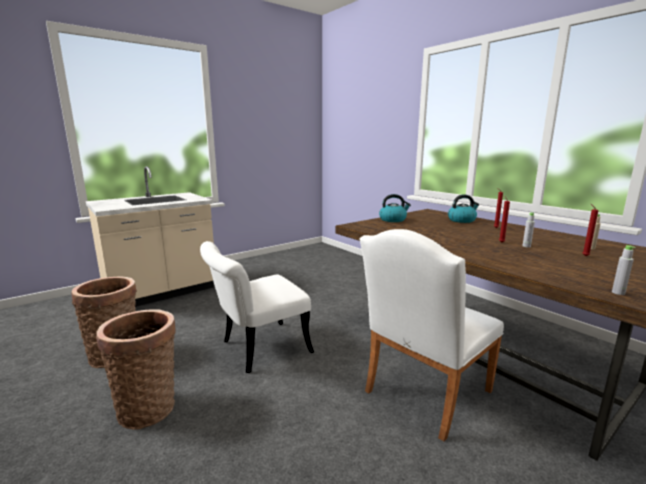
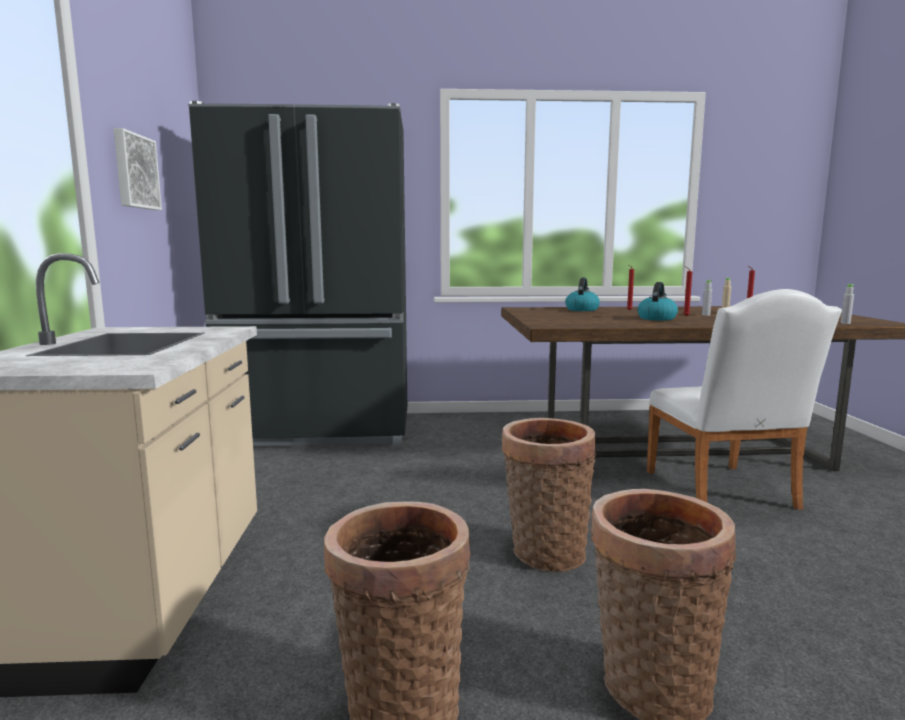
camera: 55 degrees left, 5 degrees down
white chair [200,241,314,373] -> basket [501,418,596,572]
kettle [379,194,411,222] -> kettle moved to [637,282,678,321]
none -> picture [113,128,162,210]
none -> black fridge [188,101,407,446]

